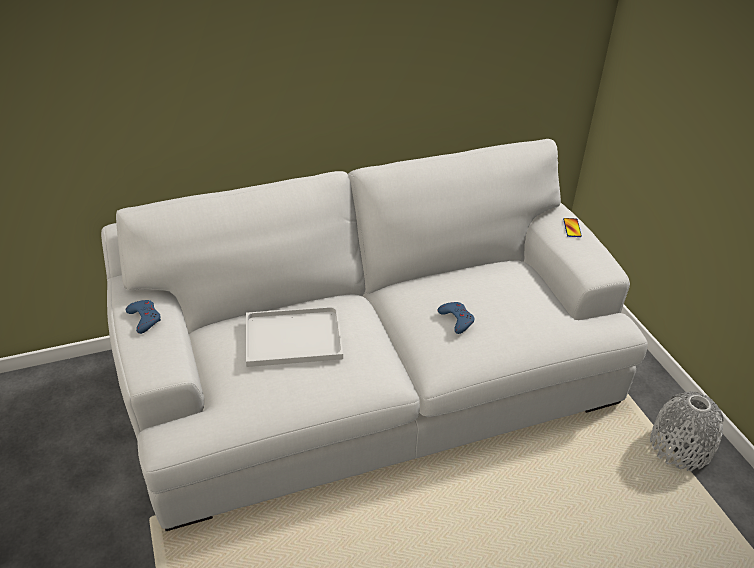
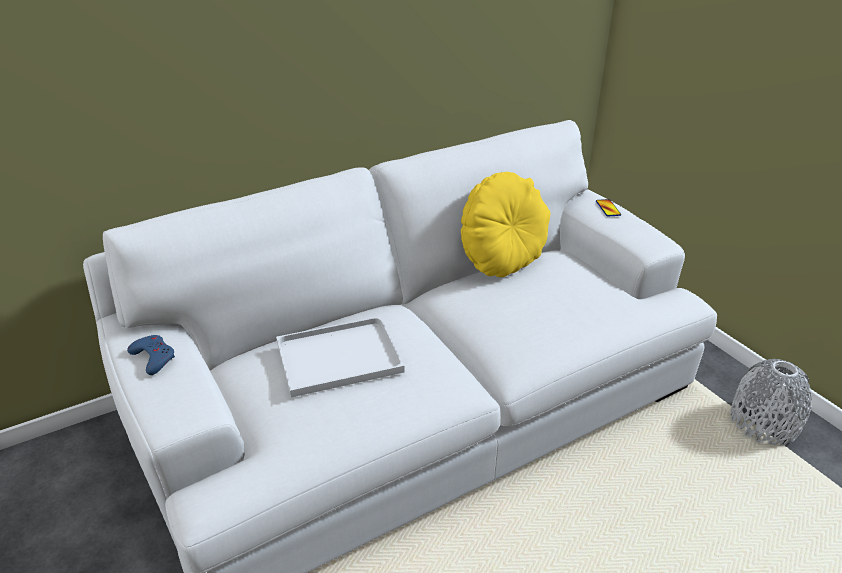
camera: 10 degrees left, 5 degrees down
blue game controller [438,302,475,334] -> none
none -> yellow pillow [461,172,550,277]

